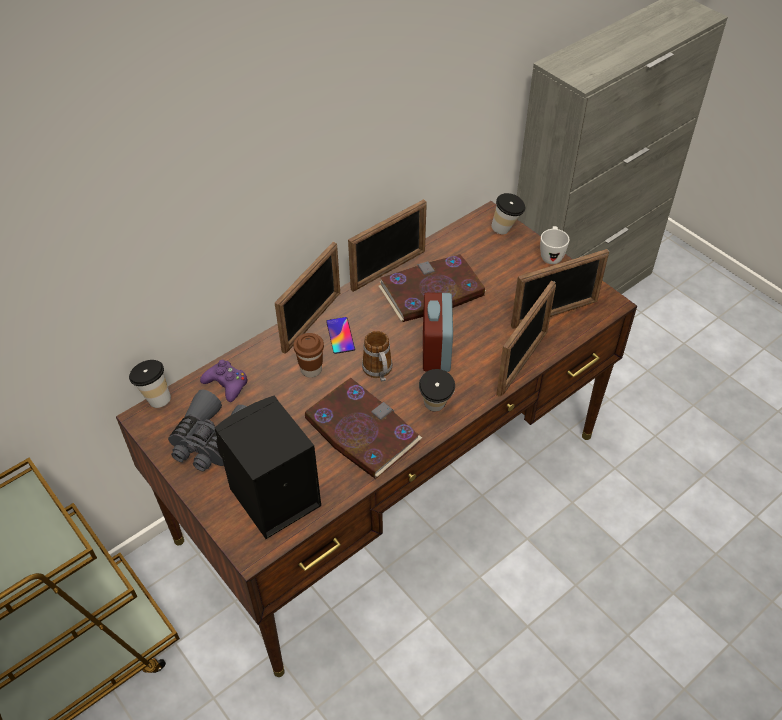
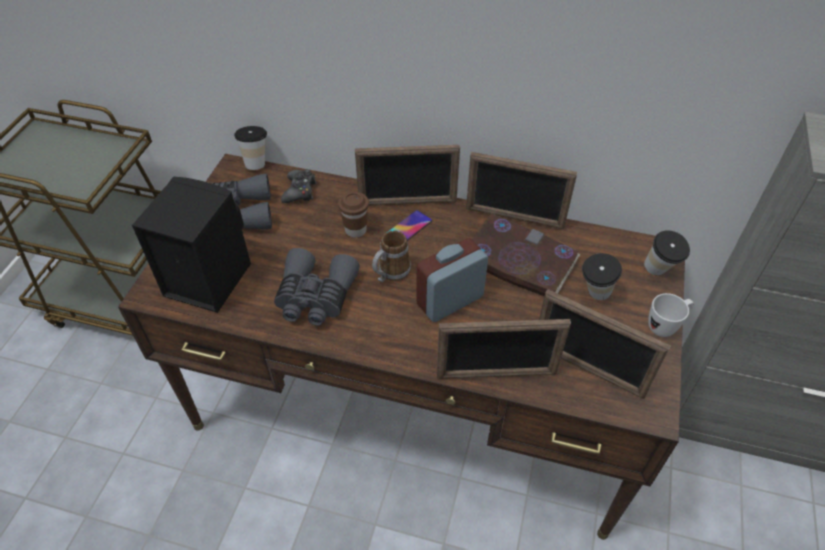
camera: 55 degrees right, 0 degrees up
purple game controller [200,360,247,402] -> black game controller [281,169,317,203]
book [305,378,422,479] -> grey binoculars [274,248,360,326]
cup [419,369,455,411] -> cup moved to [582,253,622,300]

